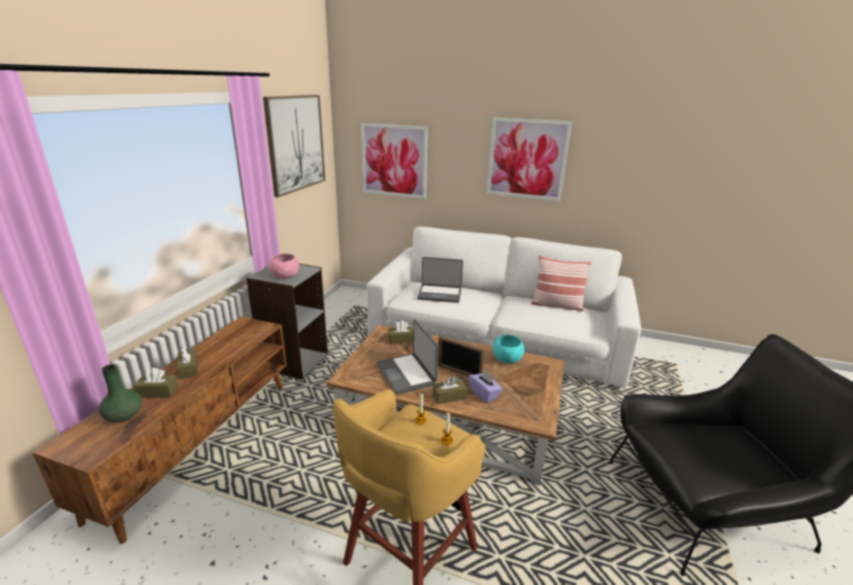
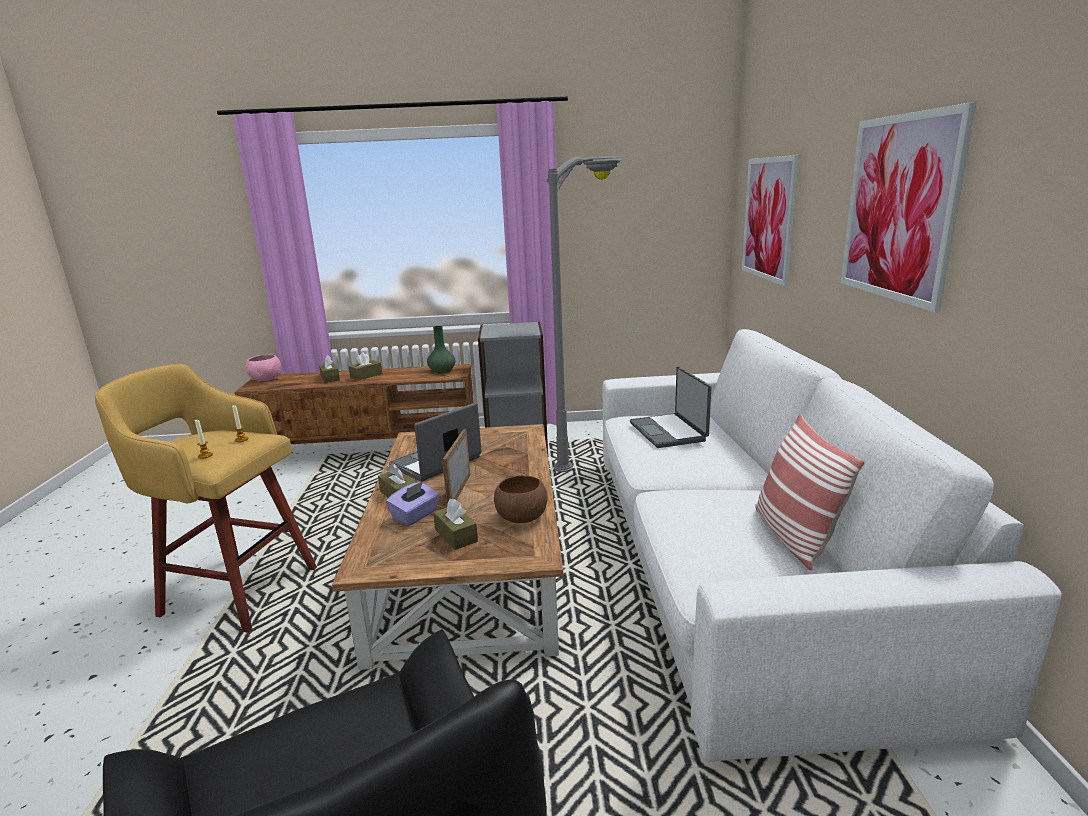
camera: 70 degrees right, 5 degrees down
green vase [99,364,142,422] -> green vase moved to [427,326,456,373]
picture [263,95,325,197] -> none
pink bowl [268,254,299,279] -> pink bowl moved to [245,355,281,381]
brown tissue box [388,321,413,344] -> brown tissue box moved to [433,499,478,550]
turquoise bowl [493,335,524,363] -> brown bowl [494,475,548,523]
none -> grey floor lamp [547,156,623,472]

